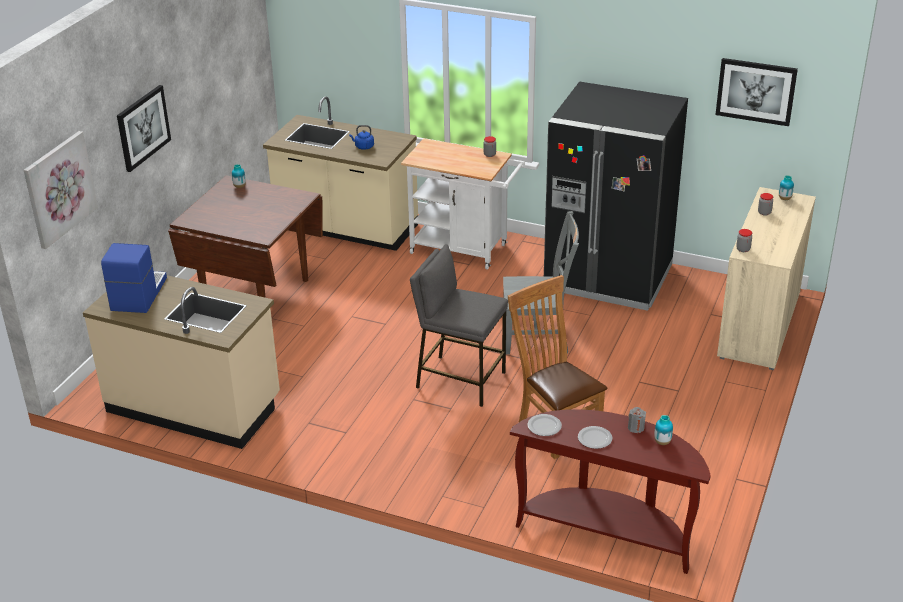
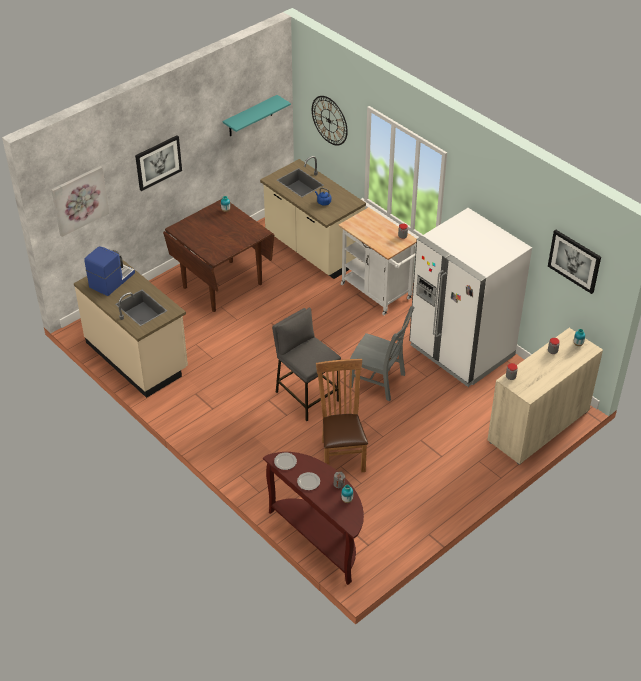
camera: 25 degrees right, 10 degrees up
black fridge [544,82,688,311] -> white fridge [409,208,532,387]
none -> turquoise shelf [223,95,291,136]
none -> wall clock [312,96,348,146]

